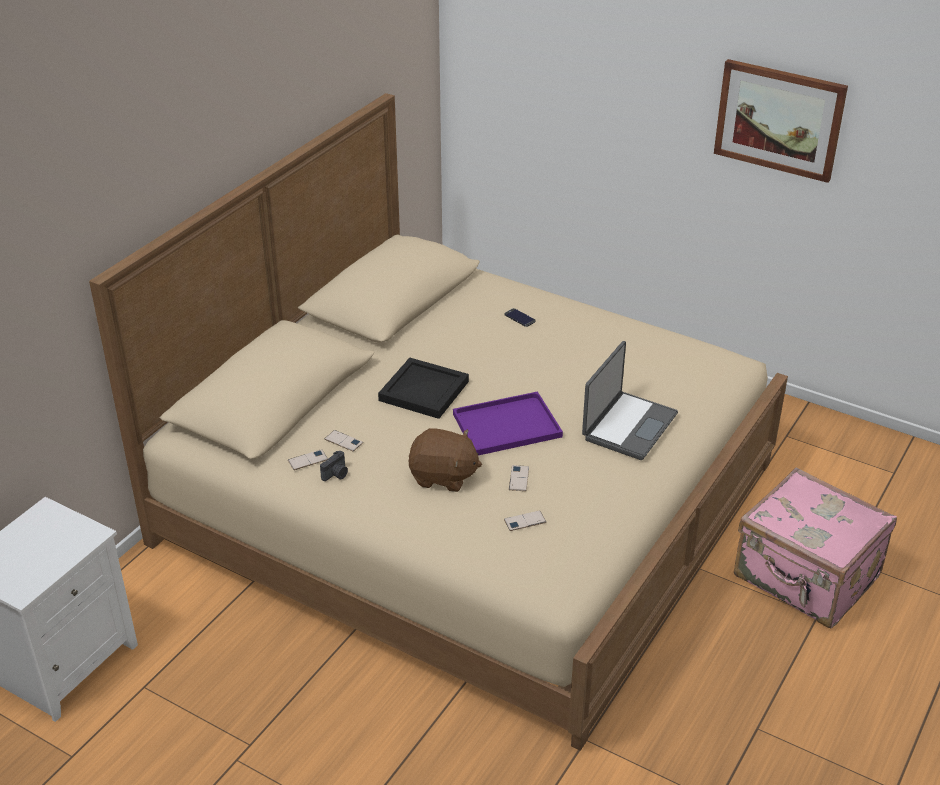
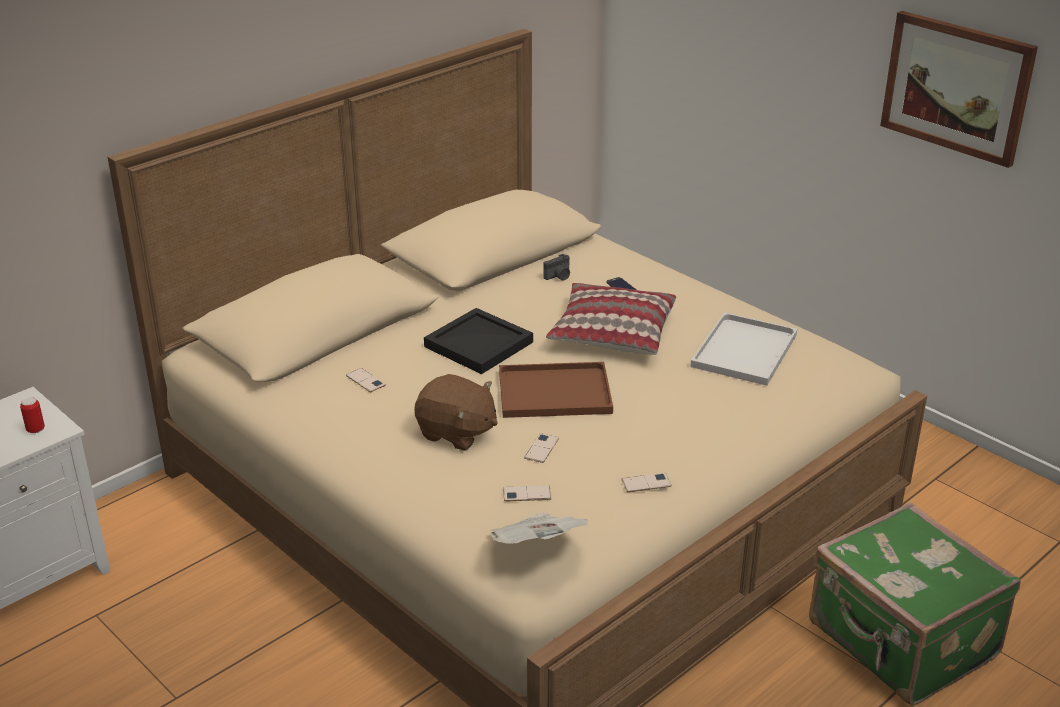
camera: 15 degrees right, 5 degrees down
phone [288,449,328,470] -> phone moved to [622,473,672,492]
camera [320,451,348,481] -> camera moved to [543,254,570,280]
purple tray [453,391,563,456] -> brown tray [499,362,613,418]
laptop [582,341,678,460] -> none
pink suitcase [734,467,897,629] -> green suitcase [809,502,1021,706]
none -> can [20,397,45,433]
none -> newspaper [490,513,588,544]
none -> pillow [546,283,676,355]
none -> white tray [690,312,797,386]

